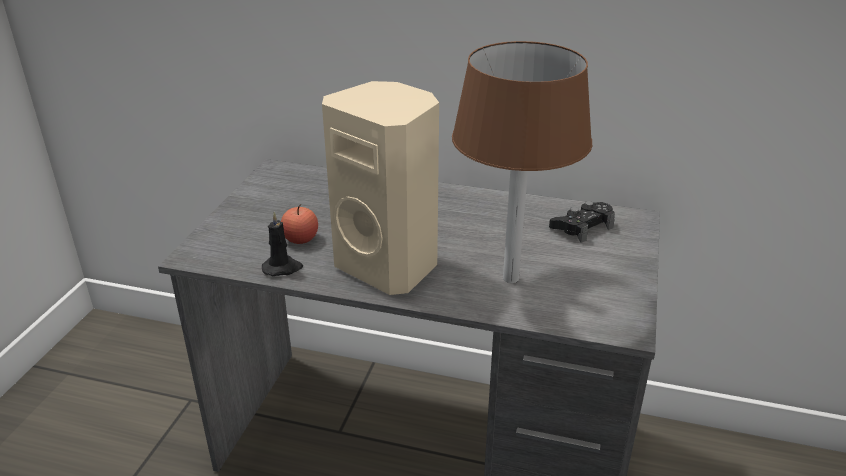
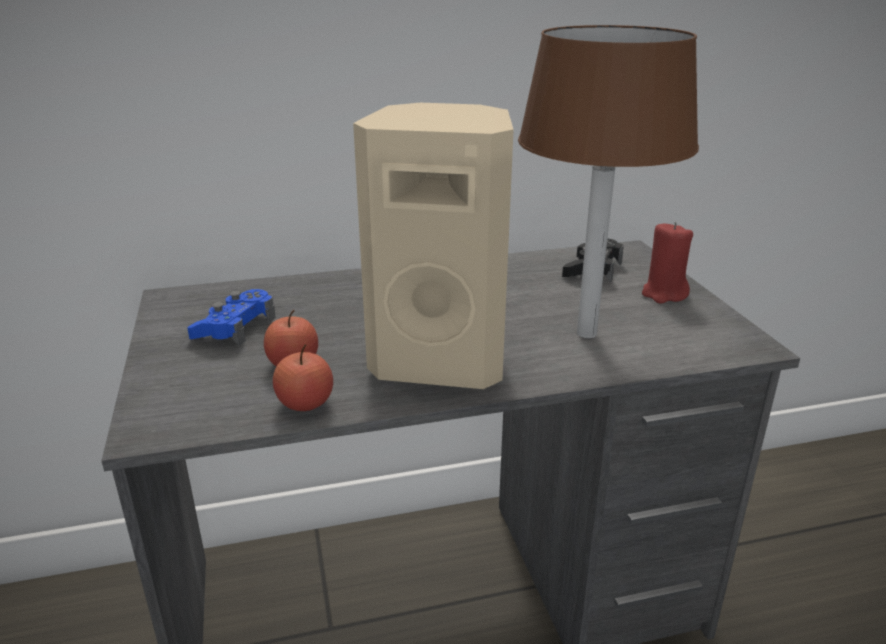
camera: 30 degrees left, 5 degrees down
black candle [262,212,303,276] -> apple [273,344,333,411]
none -> blue game controller [187,289,276,346]
none -> red candle [642,222,693,304]

